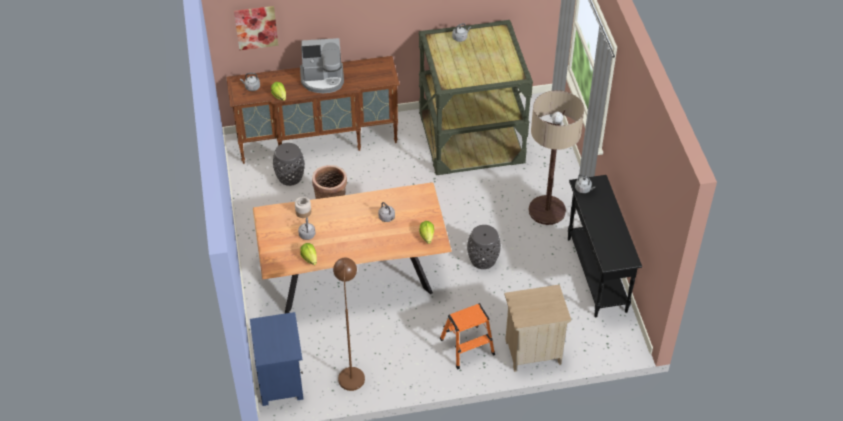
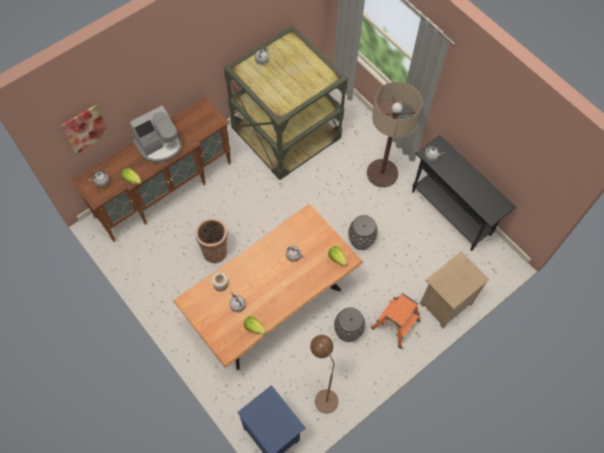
camera: 30 degrees left, 15 degrees up
grey stool [273,143,305,186] -> grey stool moved to [334,307,365,342]

